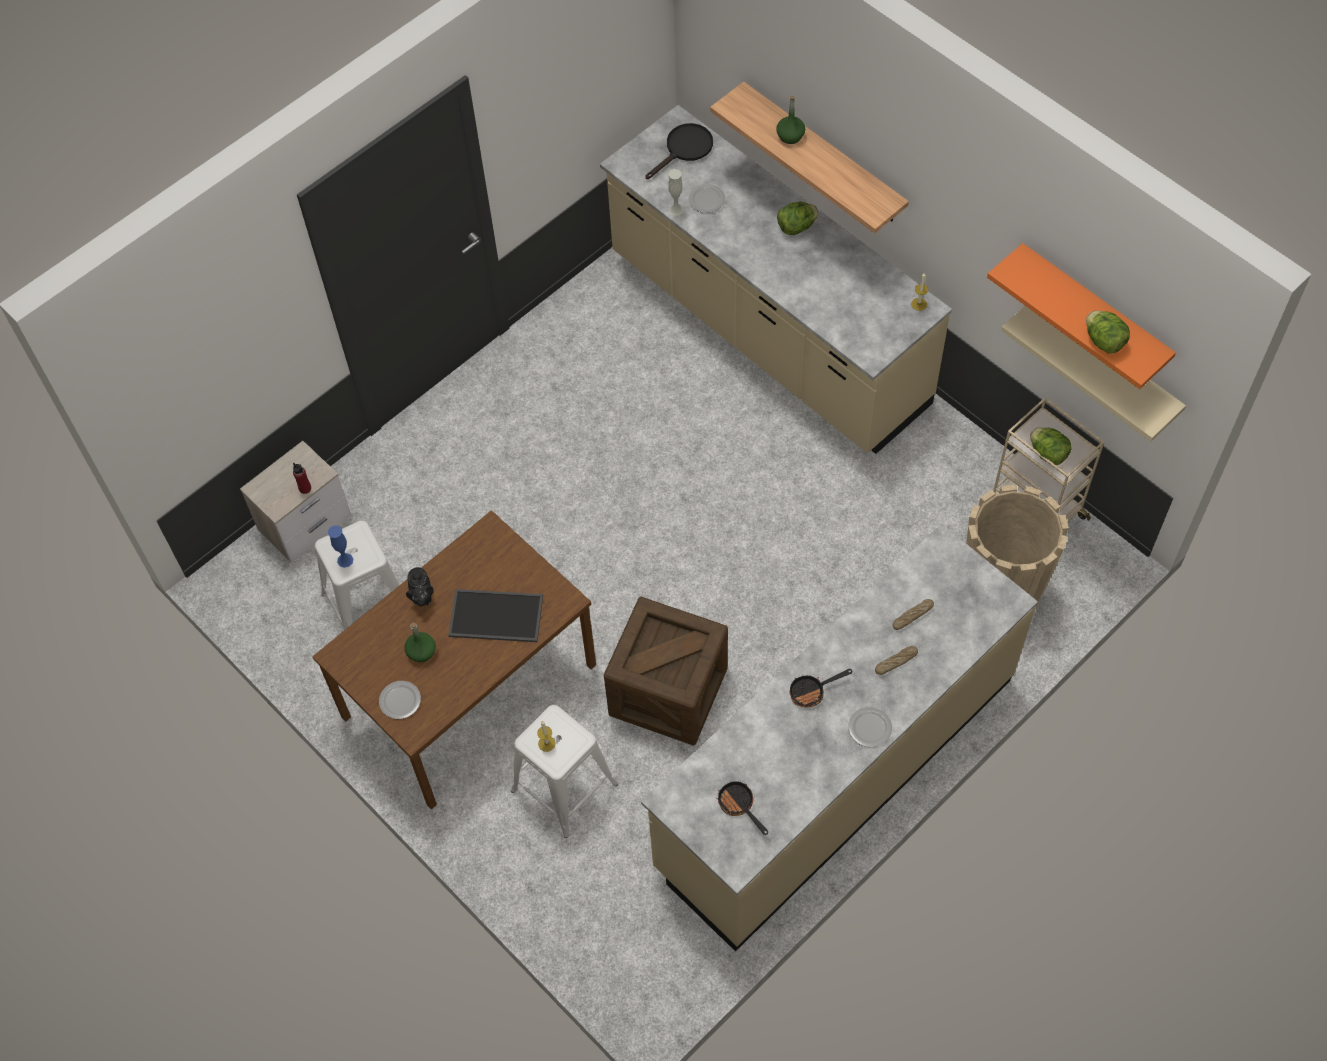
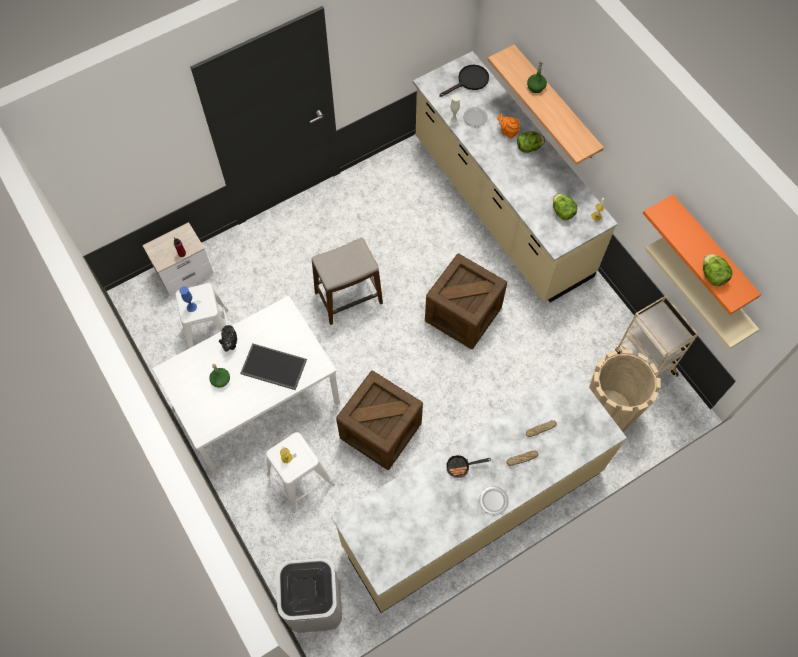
camera: 10 degrees right, 5 degrees up
brown dining table [313,510,596,810] -> white dining table [152,296,340,474]
plate [379,681,421,719] -> none
frying pan [716,781,768,835] -> none
lettuce [1030,427,1072,465] -> lettuce moved to [553,194,577,220]
none -> white trash can [277,558,342,632]
none -> stool [312,238,383,325]
none -> crate [425,253,507,349]
none -> orange teapot [498,114,520,139]

